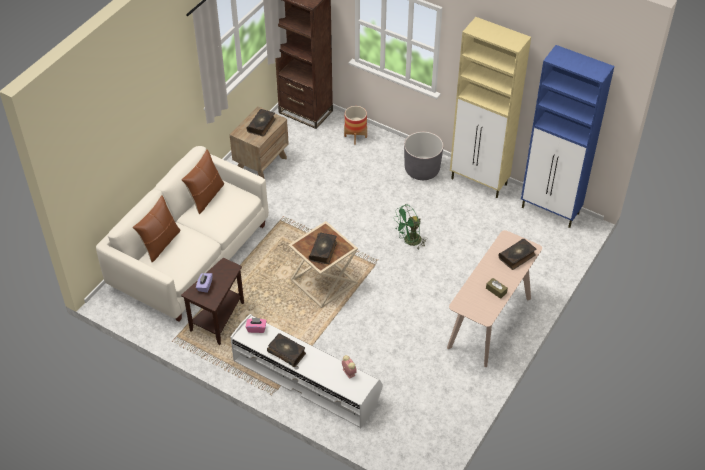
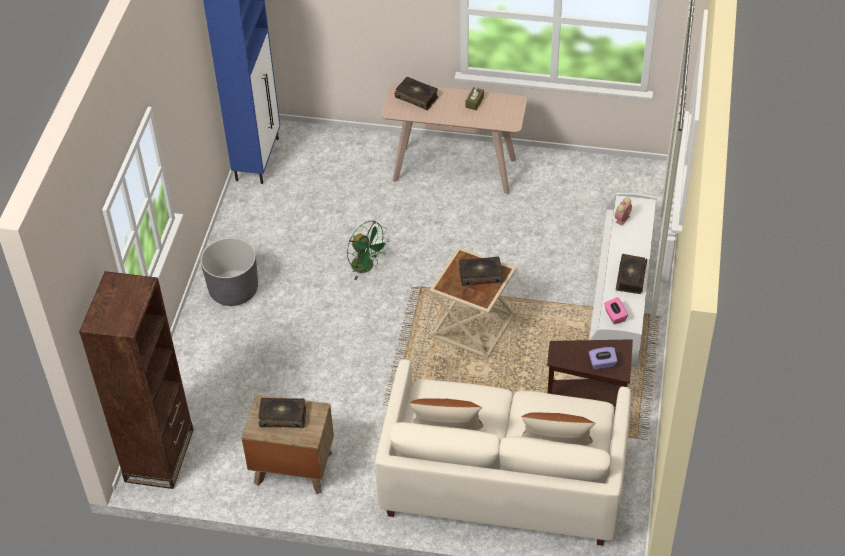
camera: 110 degrees left, 0 degrees up
planter [344,106,367,145] -> none
beige cabinet [450,17,531,198] -> none

